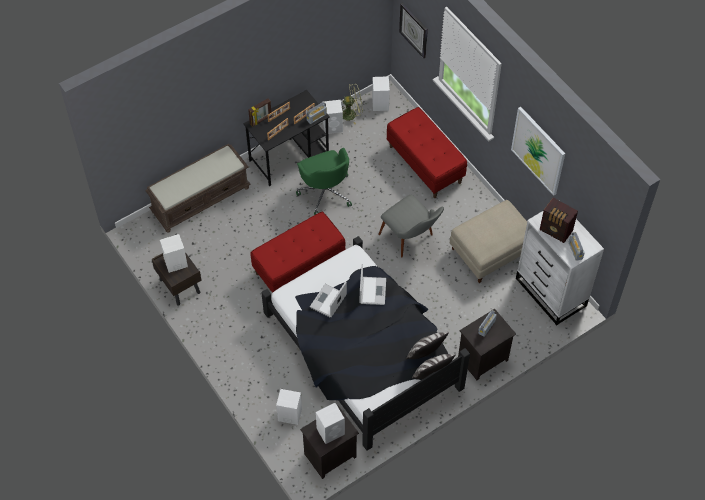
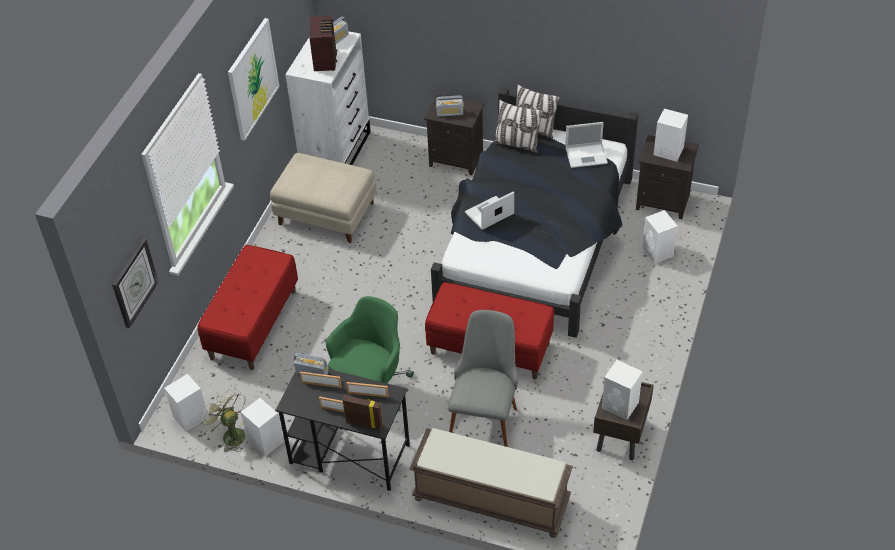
camera: 125 degrees left, 10 degrees down
laptop [310,281,347,317] -> laptop moved to [565,122,608,168]
grey chair [378,195,444,257] -> grey chair moved to [448,310,518,447]

